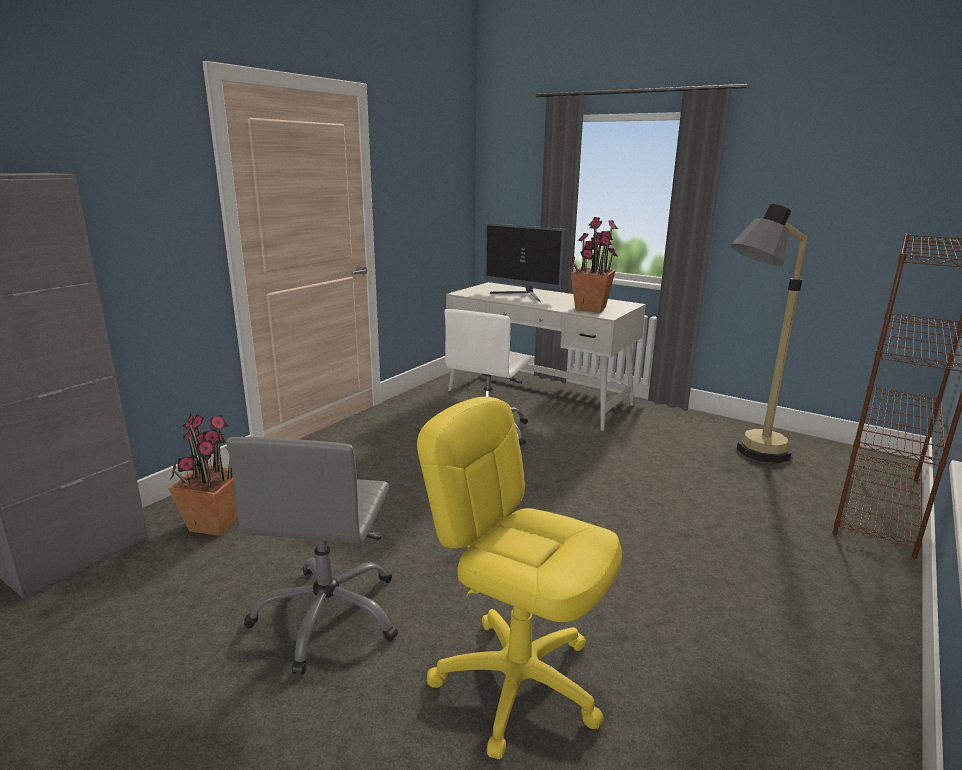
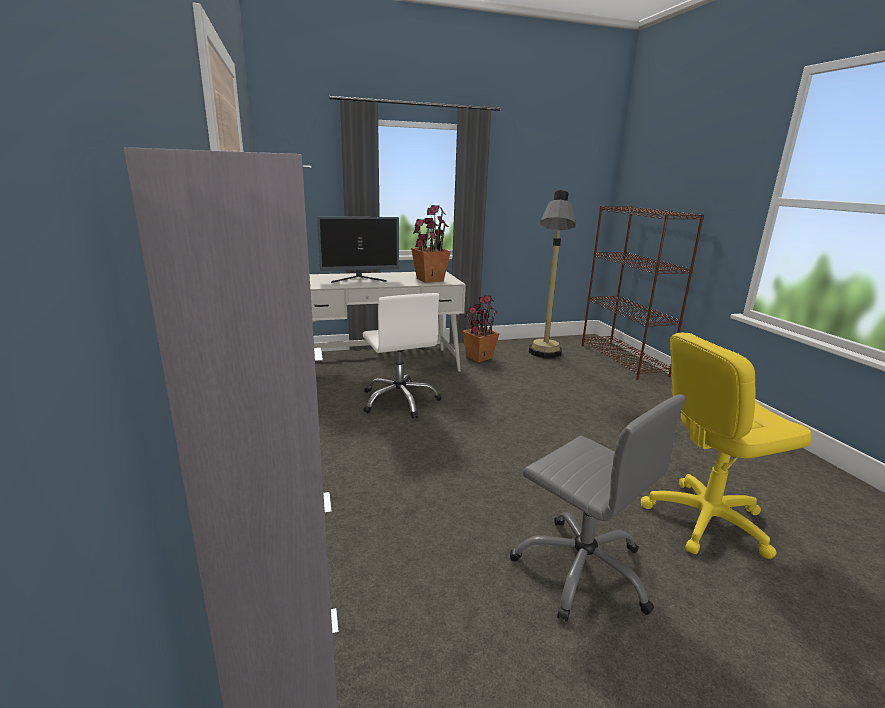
camera: 50 degrees left, 0 degrees up
potted plant [168,414,238,536] -> potted plant moved to [462,295,500,362]

